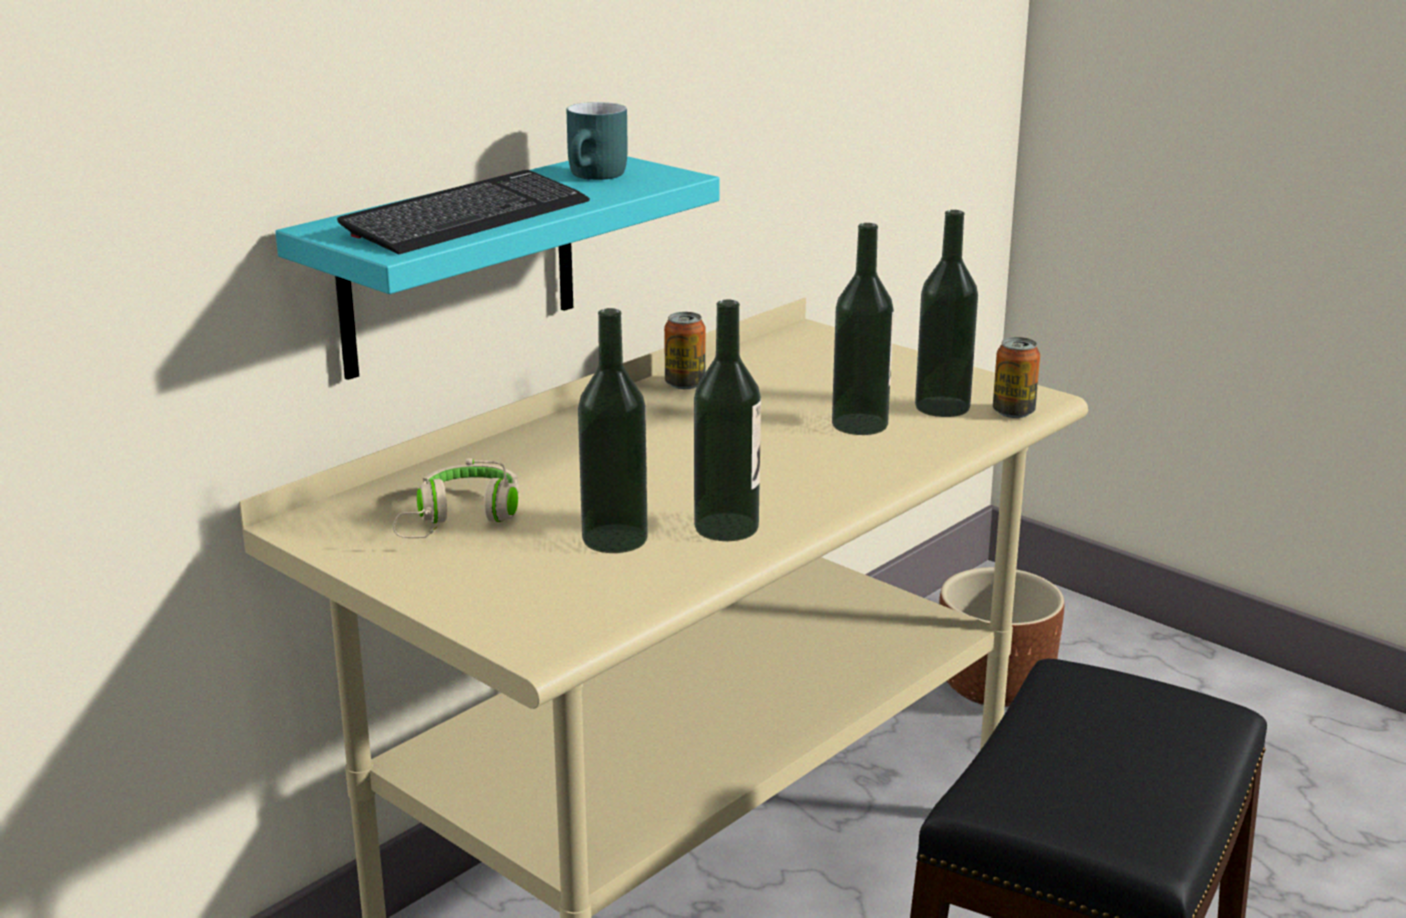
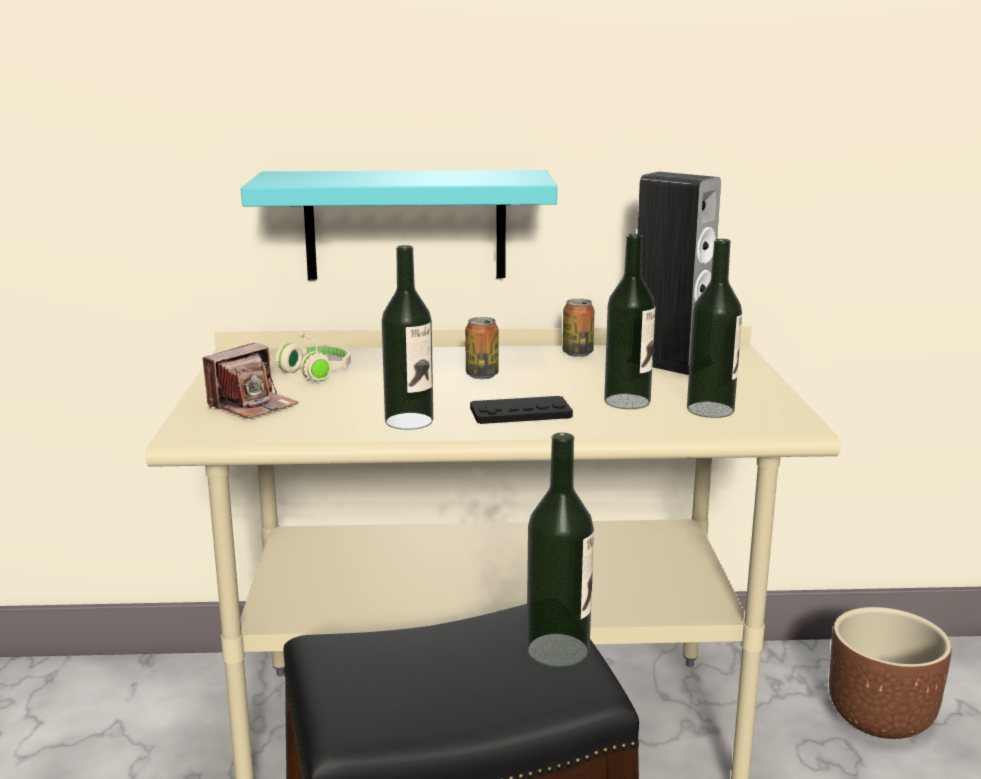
camera: 45 degrees right, 5 degrees down
keyboard [337,170,590,254] -> none
turquoise mug [567,102,627,180] -> none
bottle [578,308,648,553] -> bottle moved to [527,433,594,668]
can [993,337,1040,418] -> can moved to [465,317,499,379]
none -> camera [203,343,298,419]
none -> black game controller [470,396,573,424]
none -> speaker [637,172,721,375]

